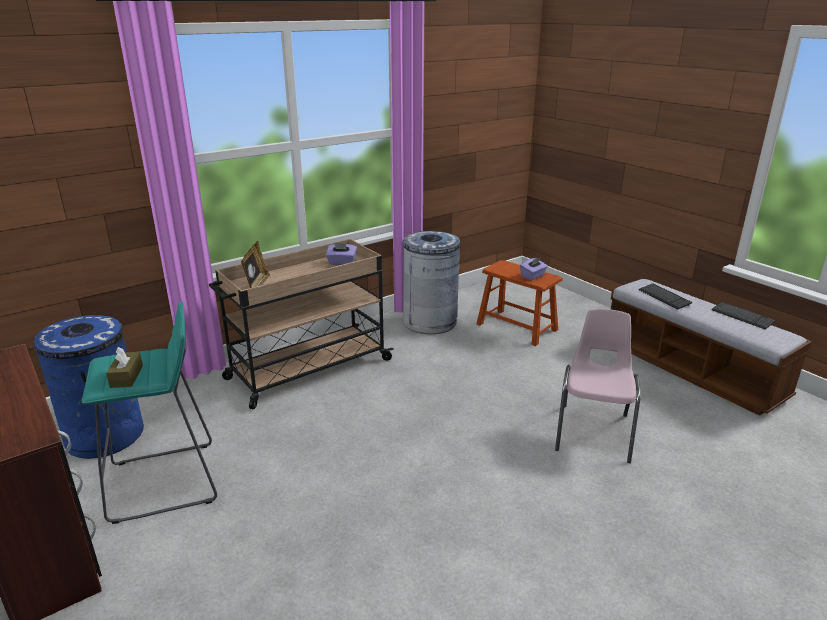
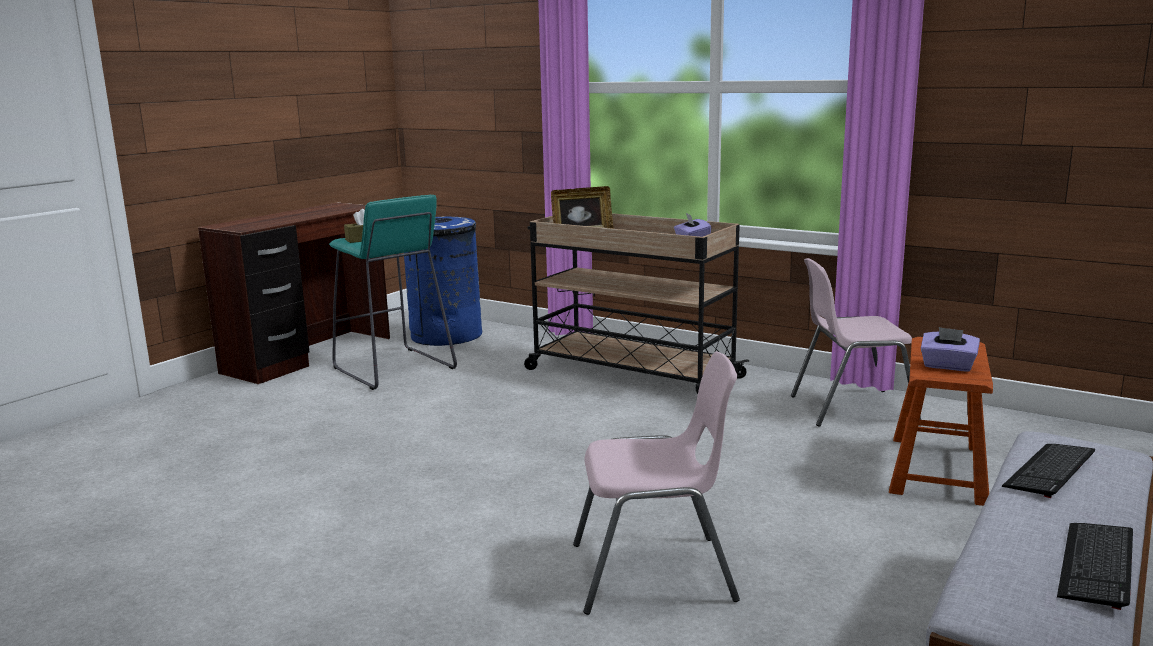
camera: 70 degrees right, 10 degrees down
grey trash can [403,231,461,334] -> pink chair [791,258,921,427]

